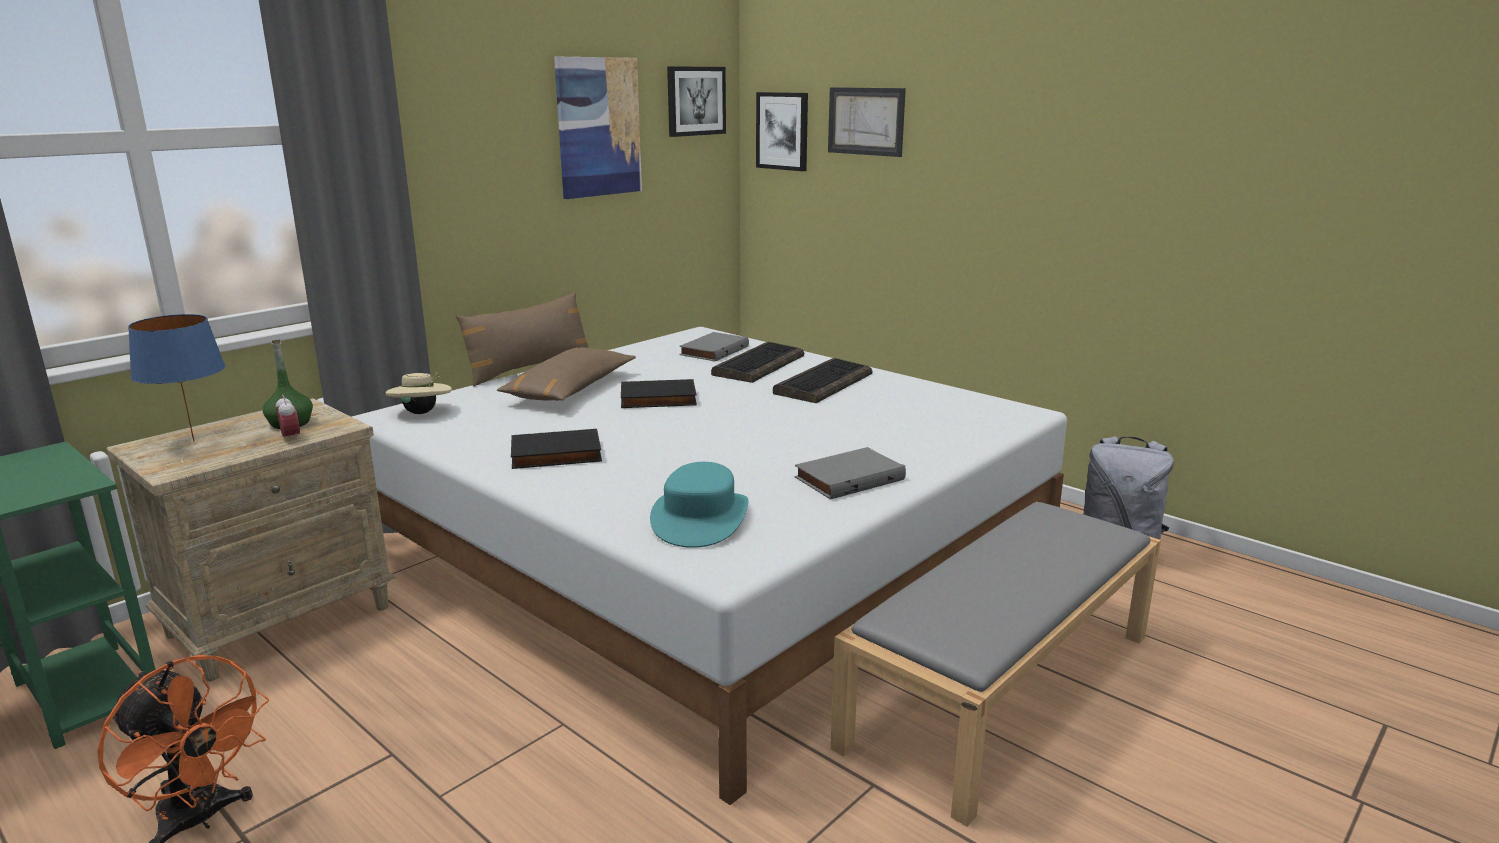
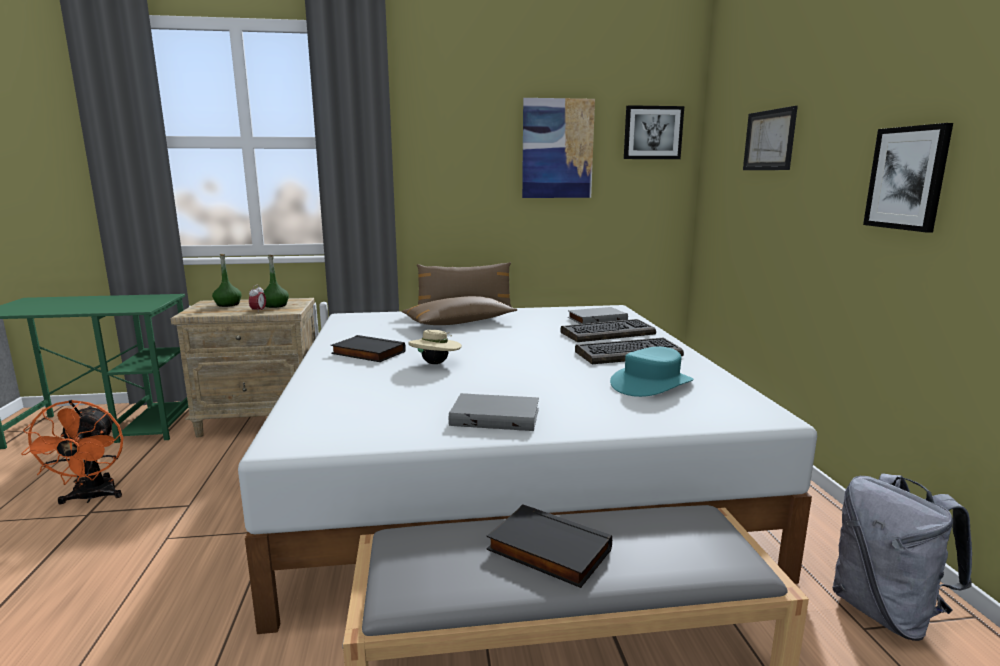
camera: 40 degrees right, 5 degrees down
blue table lamp [128,314,225,441] -> green bottle [212,254,242,307]
beige hat [385,372,452,414] -> beige hat moved to [408,330,462,364]
black book [621,379,697,408] -> black book moved to [487,504,612,588]
turquoise hat [650,462,749,548] -> turquoise hat moved to [610,347,694,397]
picture [756,92,808,171] -> picture moved to [863,123,953,232]

